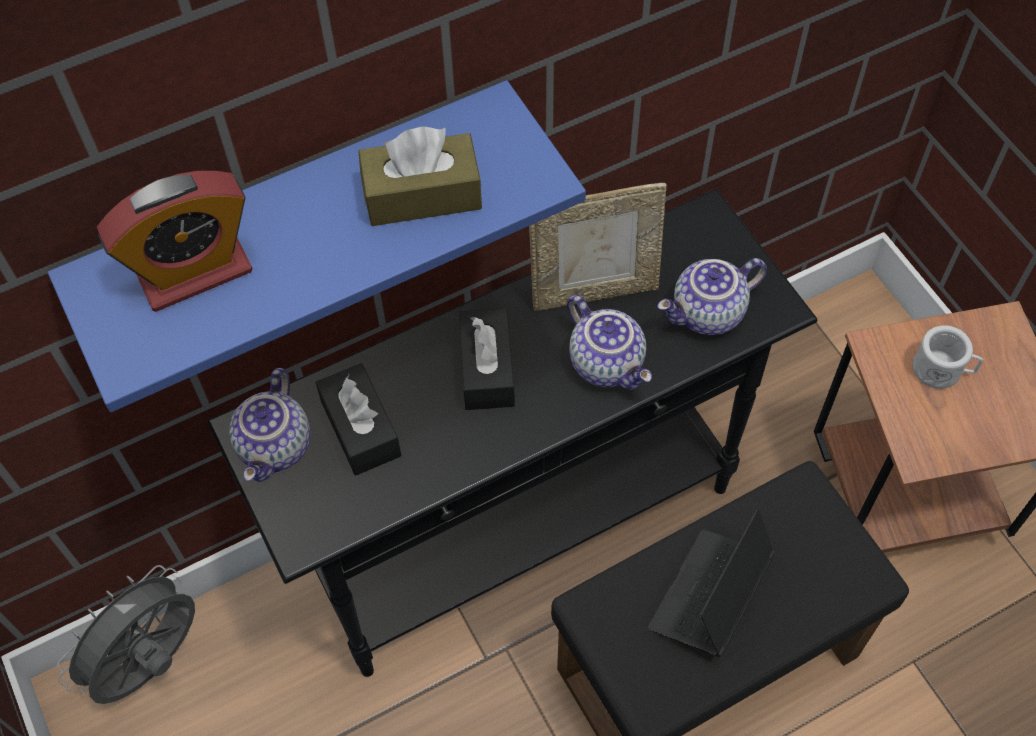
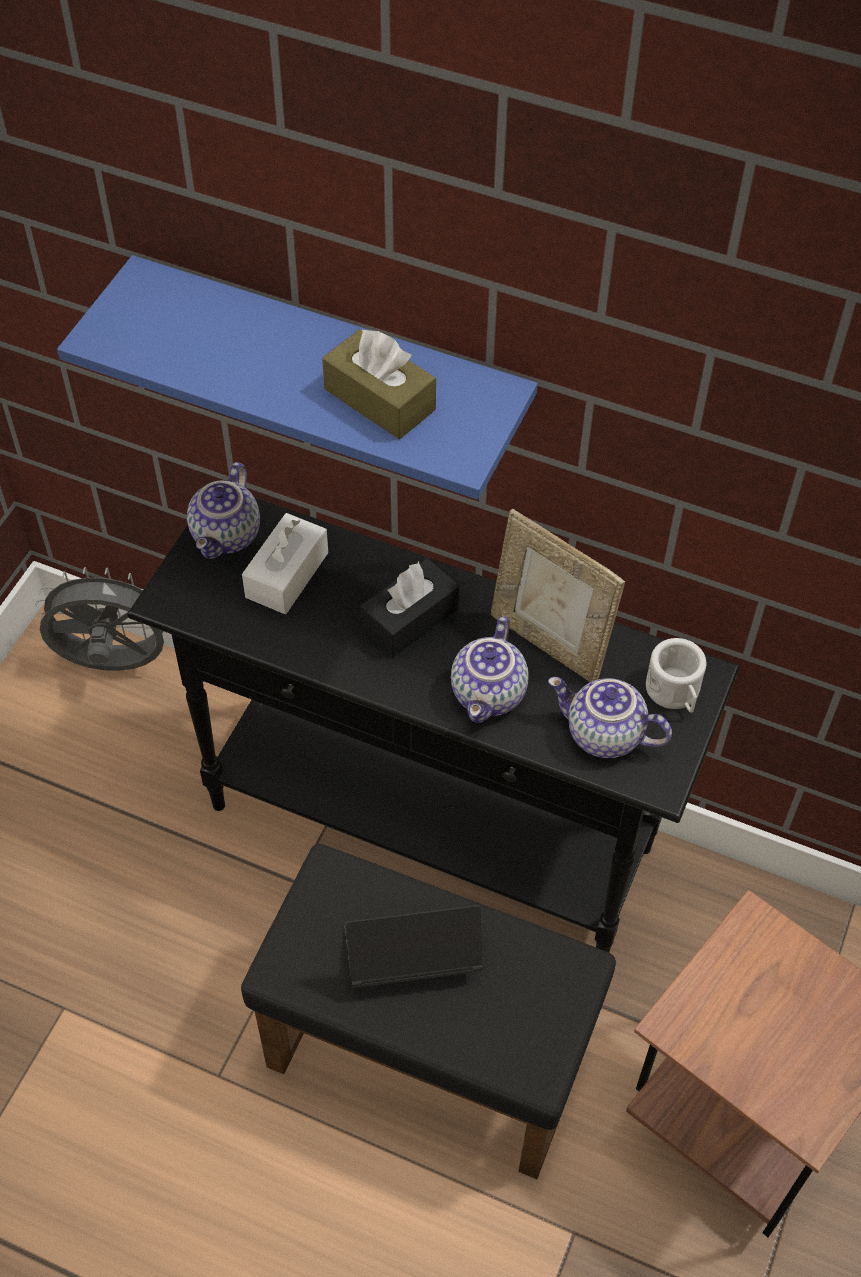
camera: 50 degrees right, 5 degrees down
alarm clock [97,171,253,312] -> none
teapot [229,368,310,482] -> teapot turned 45 degrees counterclockwise [187,462,260,559]
black tissue box [316,363,401,475] -> white tissue box [242,513,328,614]
white mug [913,325,983,389] -> white mug moved to [646,638,706,713]

